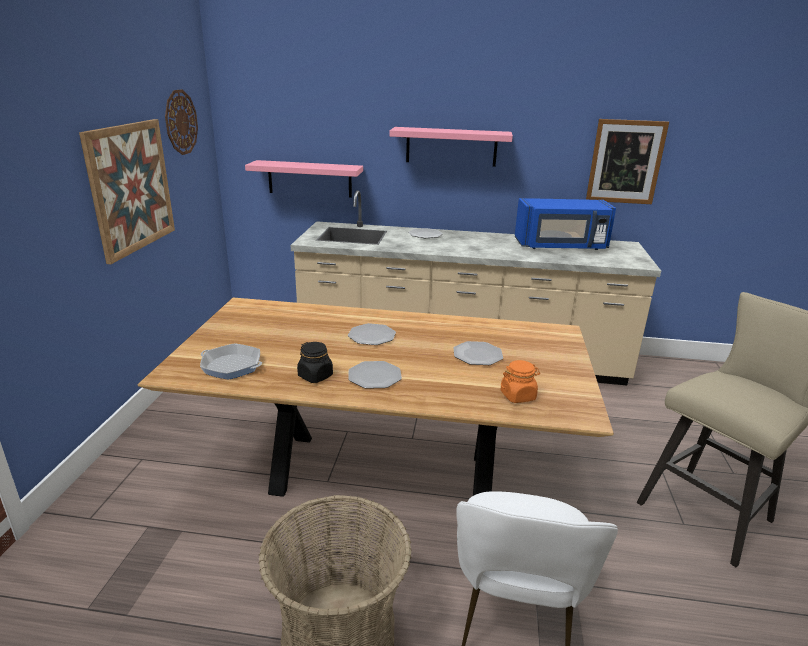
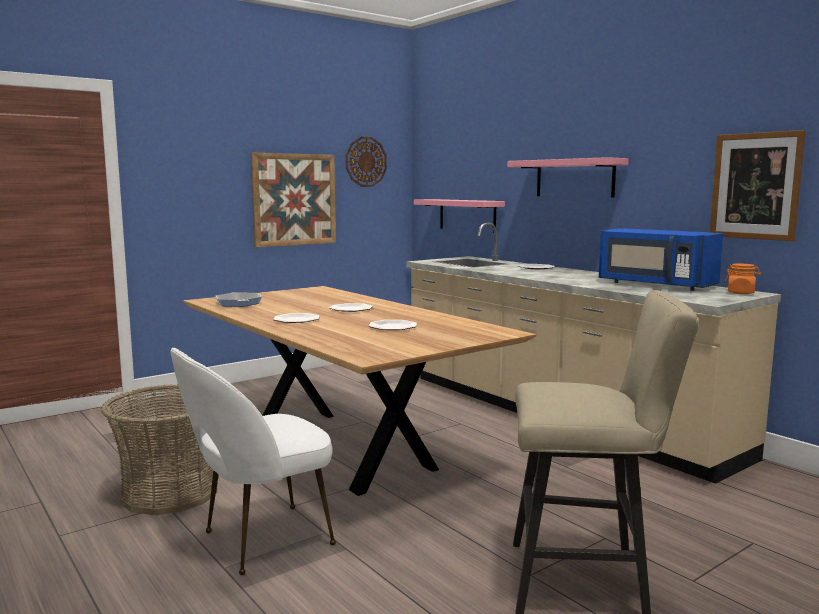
camera: 45 degrees right, 15 degrees down
black jar [297,342,333,383] -> none
orange jar [500,360,540,403] -> orange jar moved to [725,264,761,294]

